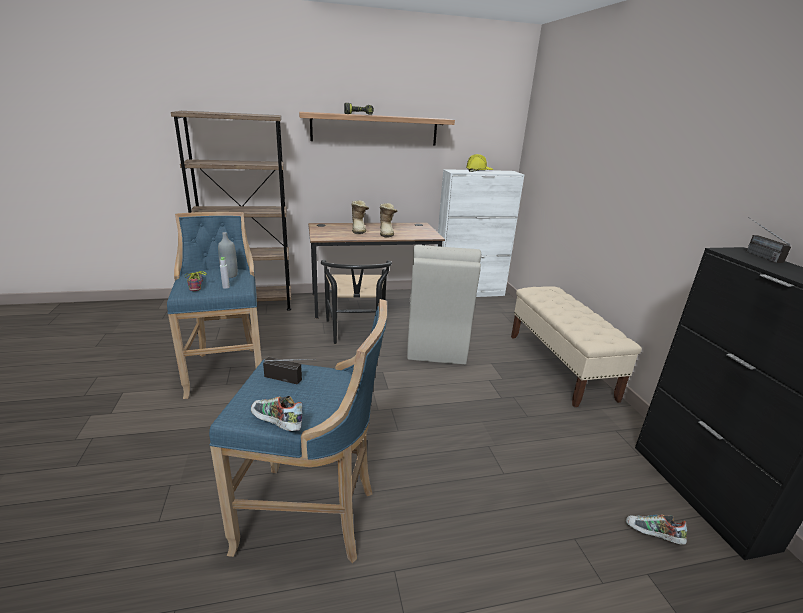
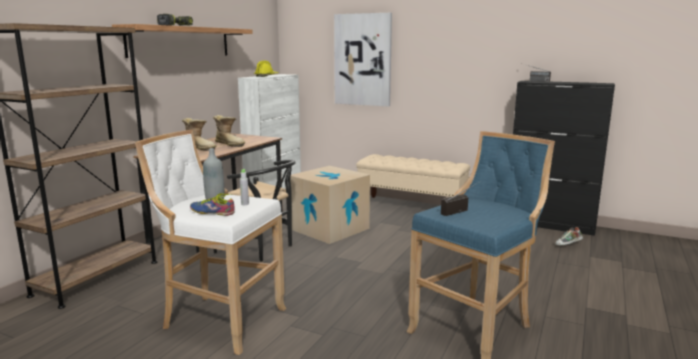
camera: 50 degrees left, 10 degrees down
blue stool [167,212,262,399] -> white stool [135,130,286,355]
shoe [251,396,303,431] -> none
beige chair [407,245,482,365] -> cardboard box [290,166,370,244]
none -> picture [334,13,392,106]

